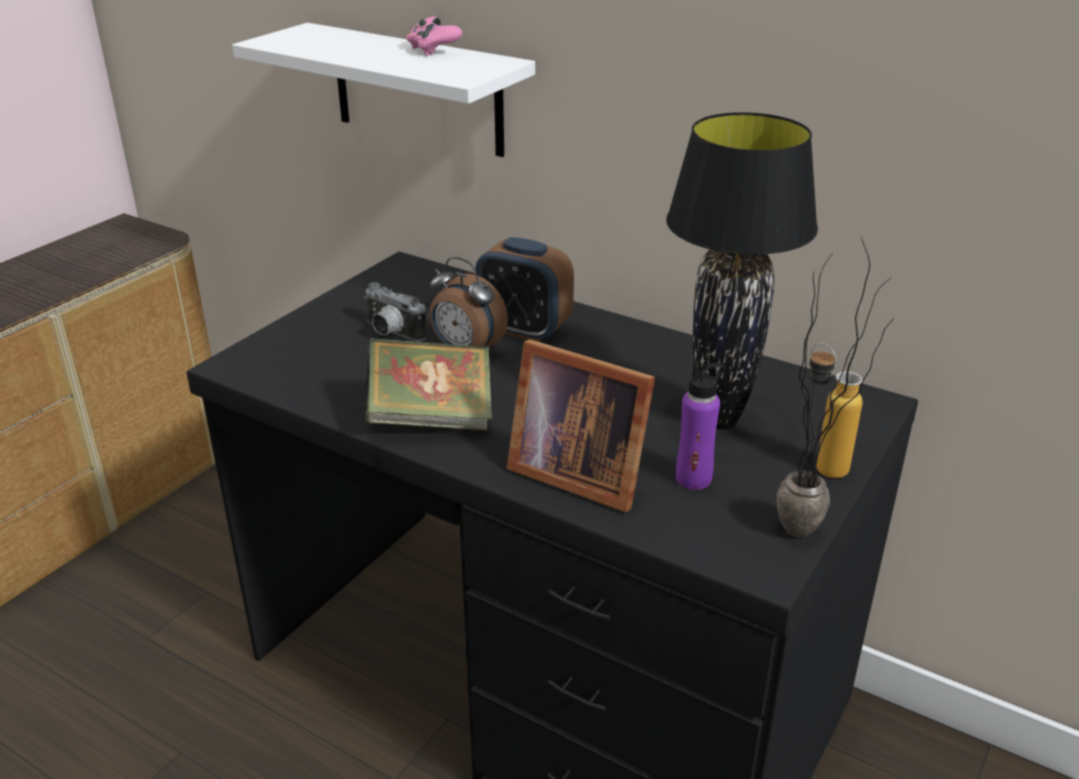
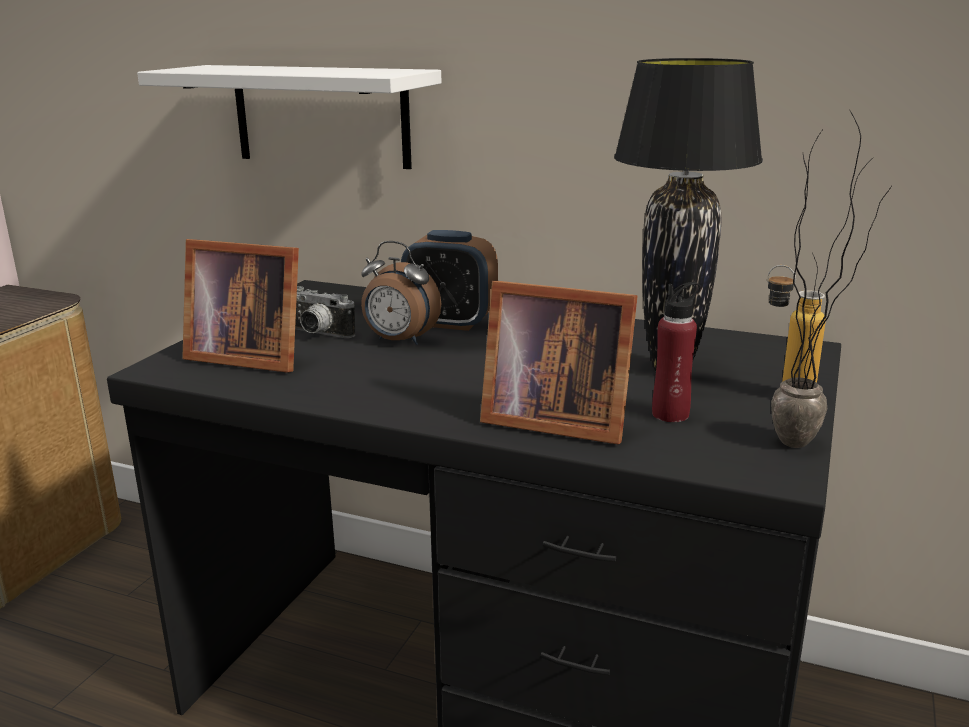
camera: 10 degrees left, 10 degrees down
book [365,338,492,431] -> none
pink game controller [406,16,462,56] -> none
purple bottle [676,363,725,490] -> red bottle [652,282,701,422]
none -> picture frame [182,239,299,373]

